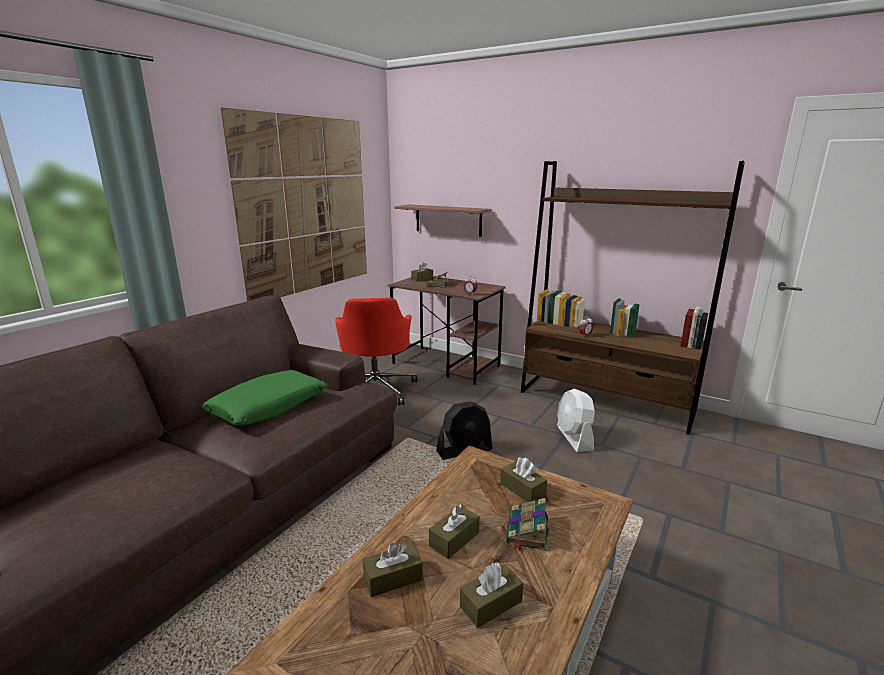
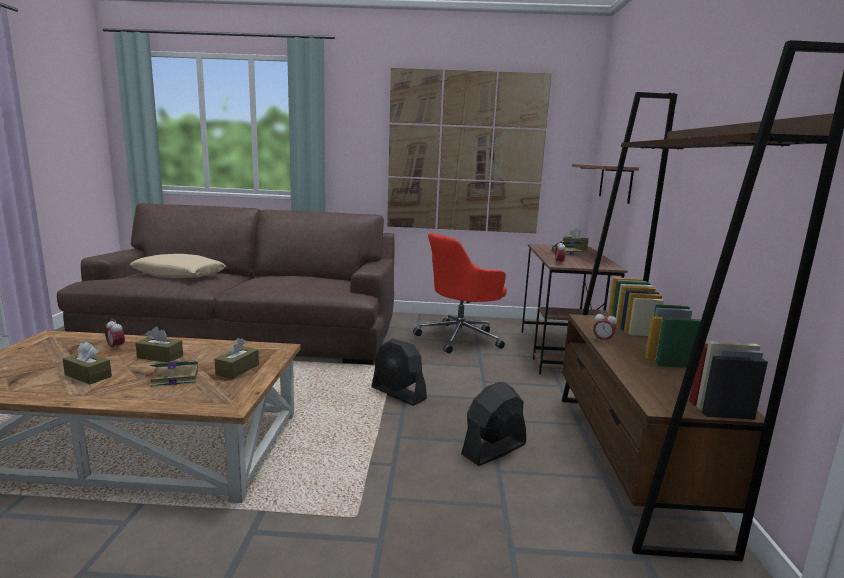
camera: 60 degrees right, 5 degrees down
green pillow [202,370,327,426] -> none
brown tissue box [363,543,423,597] -> alarm clock [105,319,125,349]
white fan [557,389,595,452] -> black fan [461,382,526,466]
none -> beige pillow [130,254,226,278]

